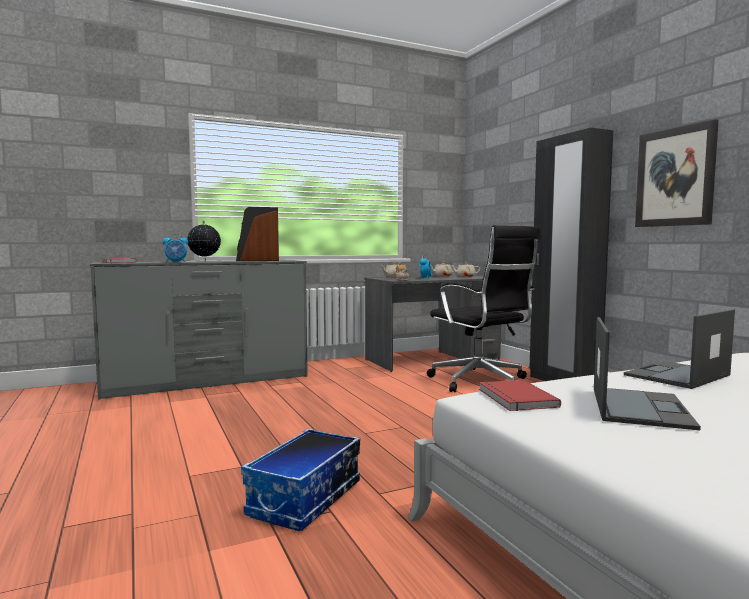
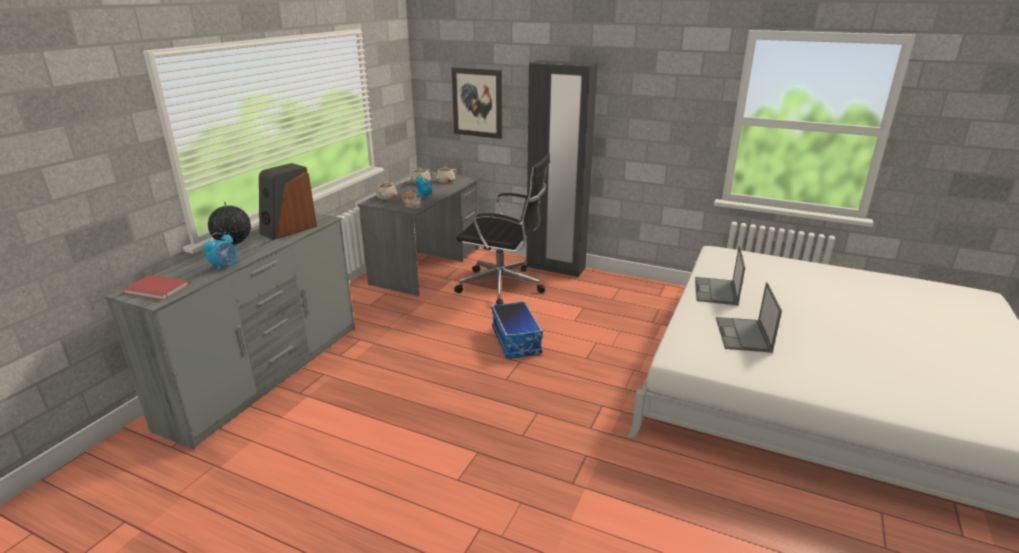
camera: 40 degrees left, 20 degrees up
storage box [241,429,360,531] -> storage box moved to [491,301,543,359]
red book [479,380,561,411] -> none
laptop [594,317,701,430] -> laptop turned 150 degrees counterclockwise [716,282,782,353]
picture [635,119,719,227] -> picture moved to [452,67,502,139]

